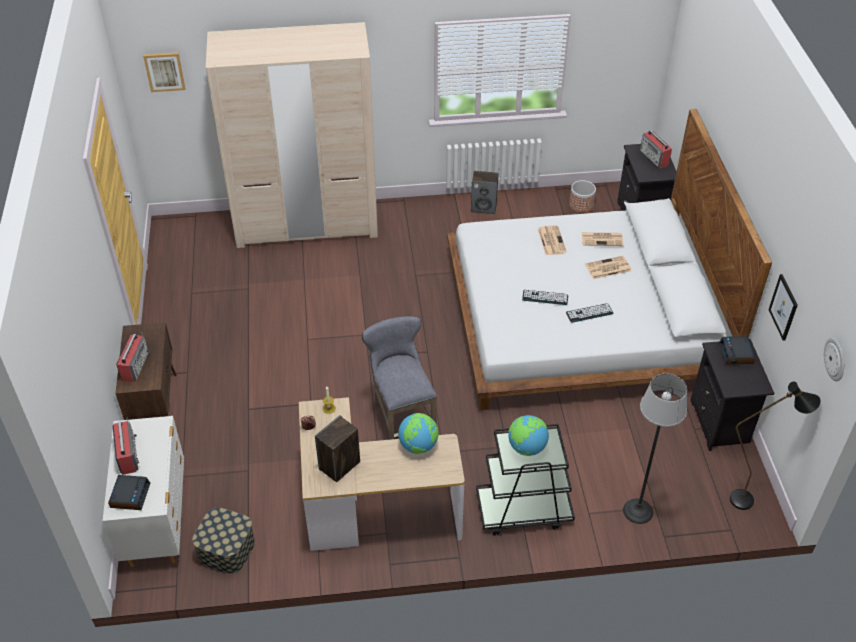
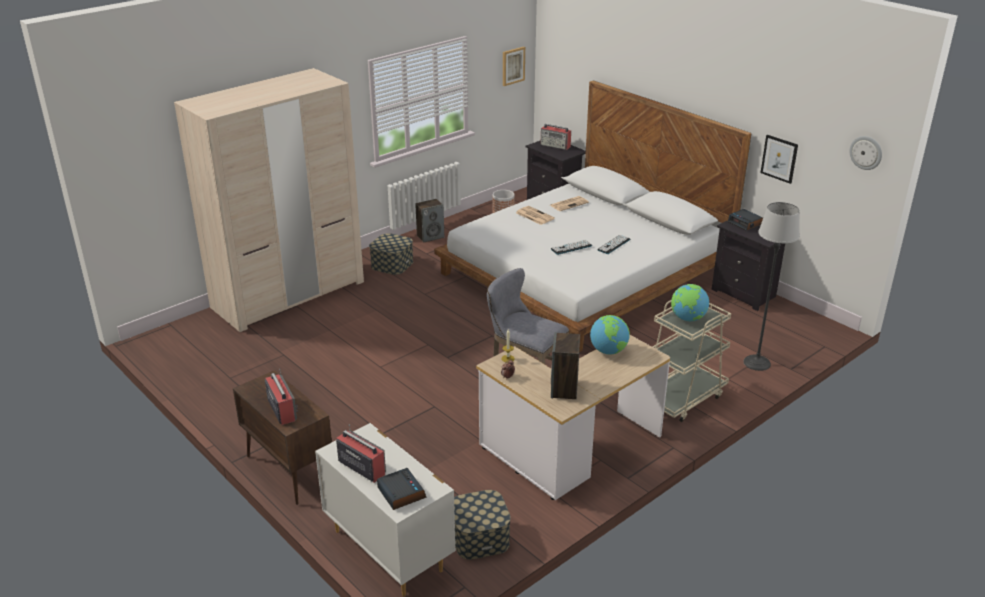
camera: 35 degrees left, 15 degrees down
picture [143,52,185,92] -> picture moved to [503,47,525,86]
black cart [476,424,575,536] -> beige cart [653,300,731,422]
newspaper [585,256,631,279] -> none
black floor lamp [730,381,821,510] -> none
none -> storage box [369,233,413,275]

